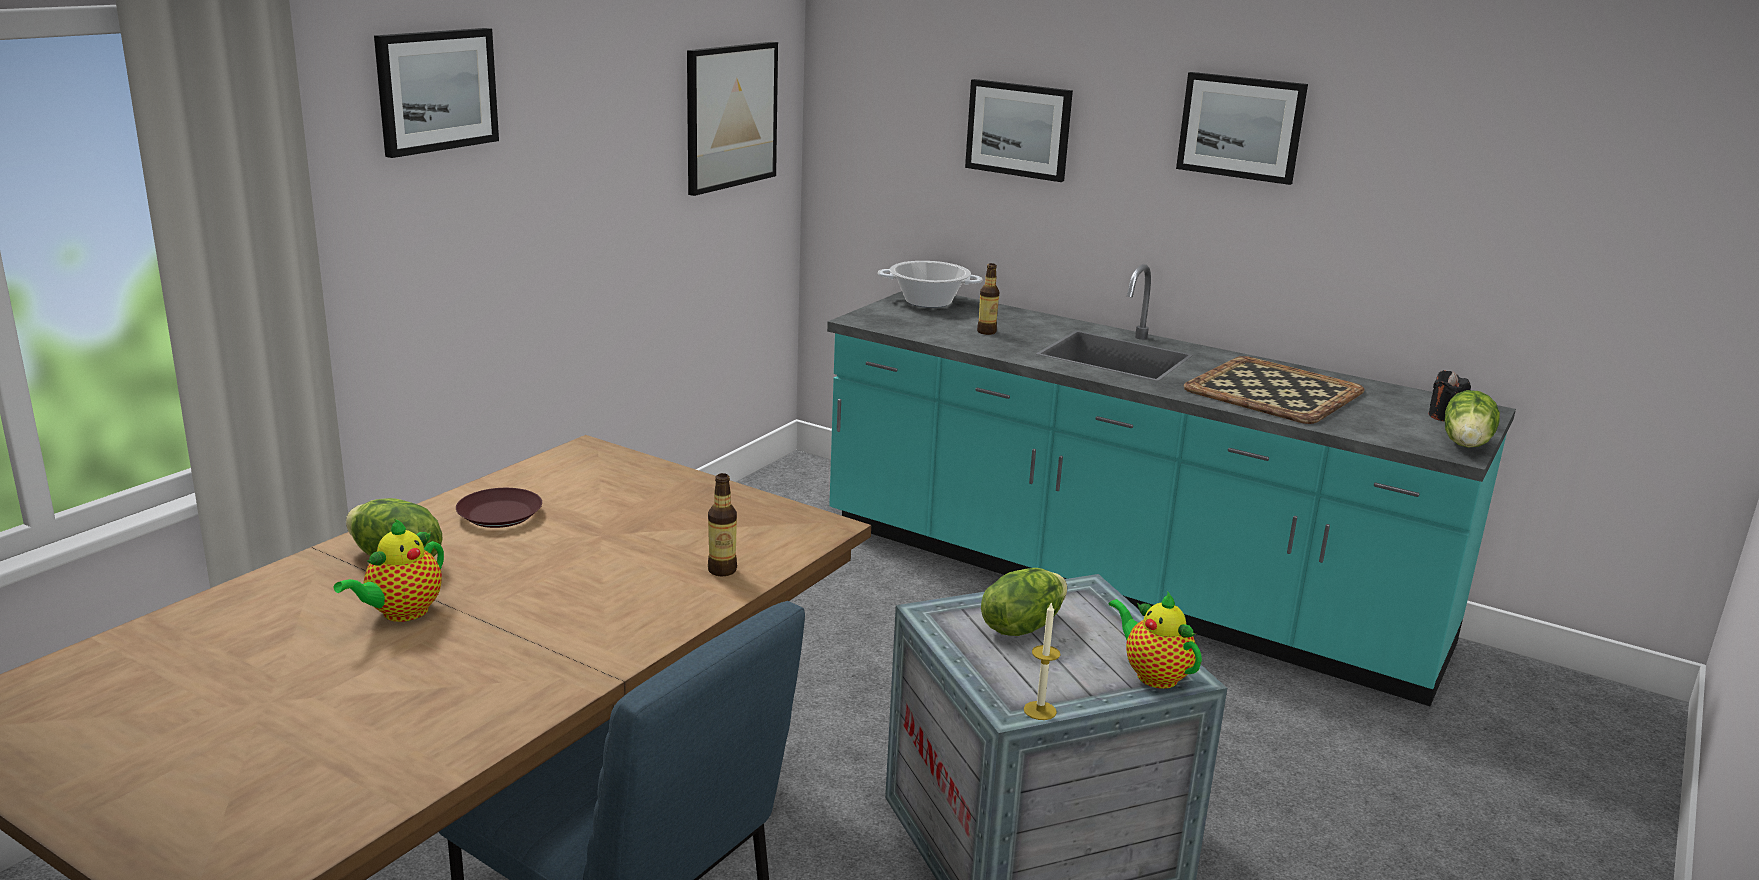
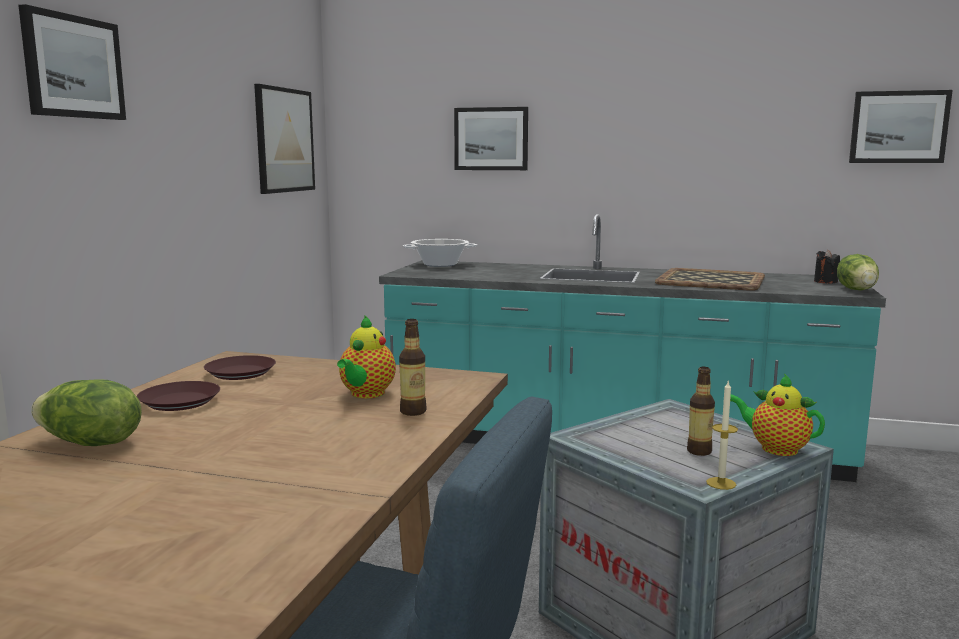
camera: 15 degrees left, 10 degrees down
teapot [334,519,444,622] -> teapot moved to [337,316,396,398]
bottle [977,263,1000,335] -> bottle moved to [687,367,715,456]
lettuce [981,568,1067,636] -> none
picture [1176,72,1308,185] -> picture moved to [849,90,953,163]
none -> brown plate [204,355,276,380]

